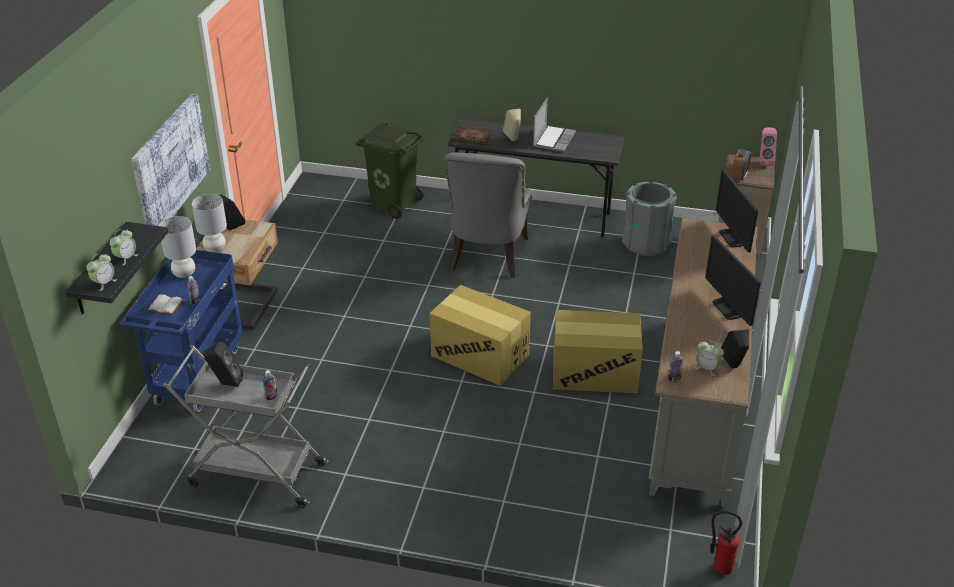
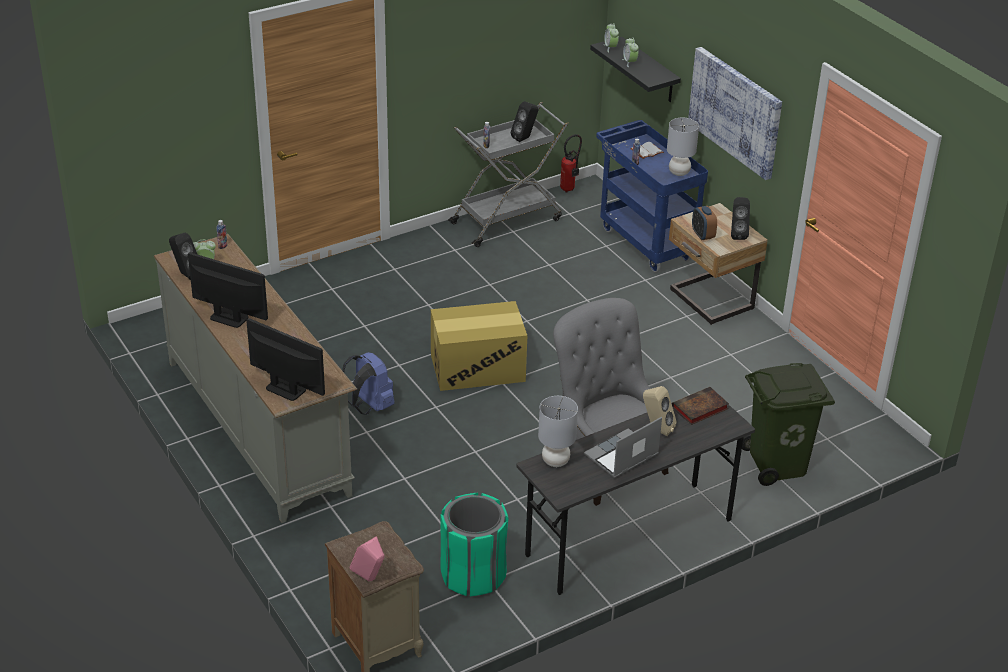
camera: 135 degrees right, 0 degrees up
grey table lamp [192,194,227,252] -> grey table lamp moved to [538,396,578,467]
laptop [533,97,576,152] -> laptop turned 75 degrees clockwise [584,417,662,478]
cardboard box [553,310,643,393] -> blue backpack [342,352,394,415]
grey trash can [622,182,677,256] -> green trash can [440,493,508,597]
fire extinguisher [710,511,742,575] -> fire extinguisher moved to [560,134,582,192]
alarm clock [731,149,751,181] -> alarm clock moved to [692,206,717,241]

